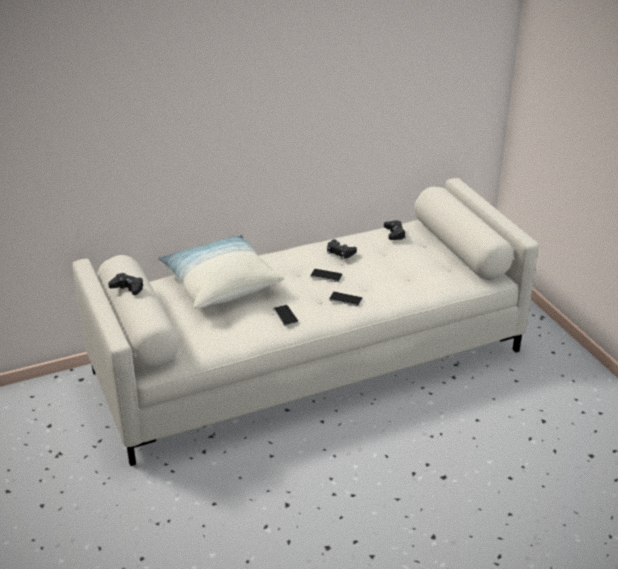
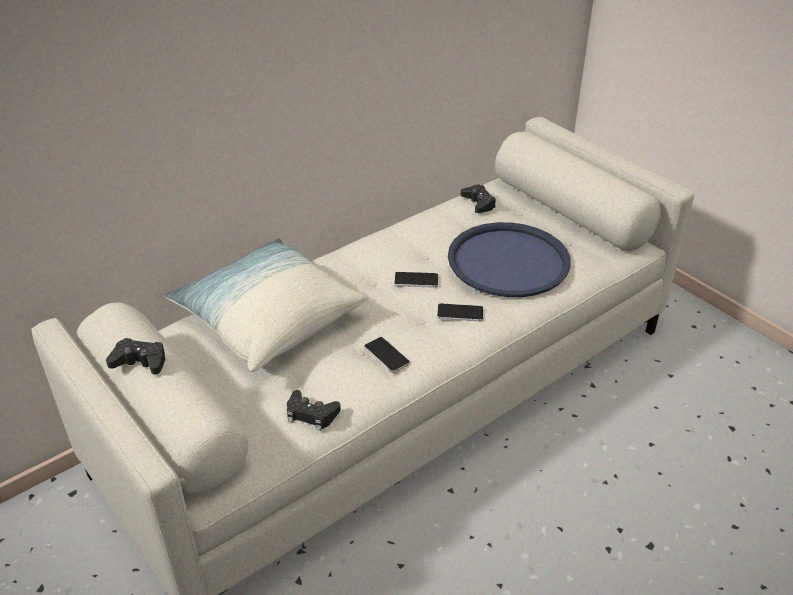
camera: 15 degrees left, 5 degrees up
black game controller [327,239,357,260] -> black game controller moved to [287,390,341,431]
none -> blue tray [448,222,571,297]

